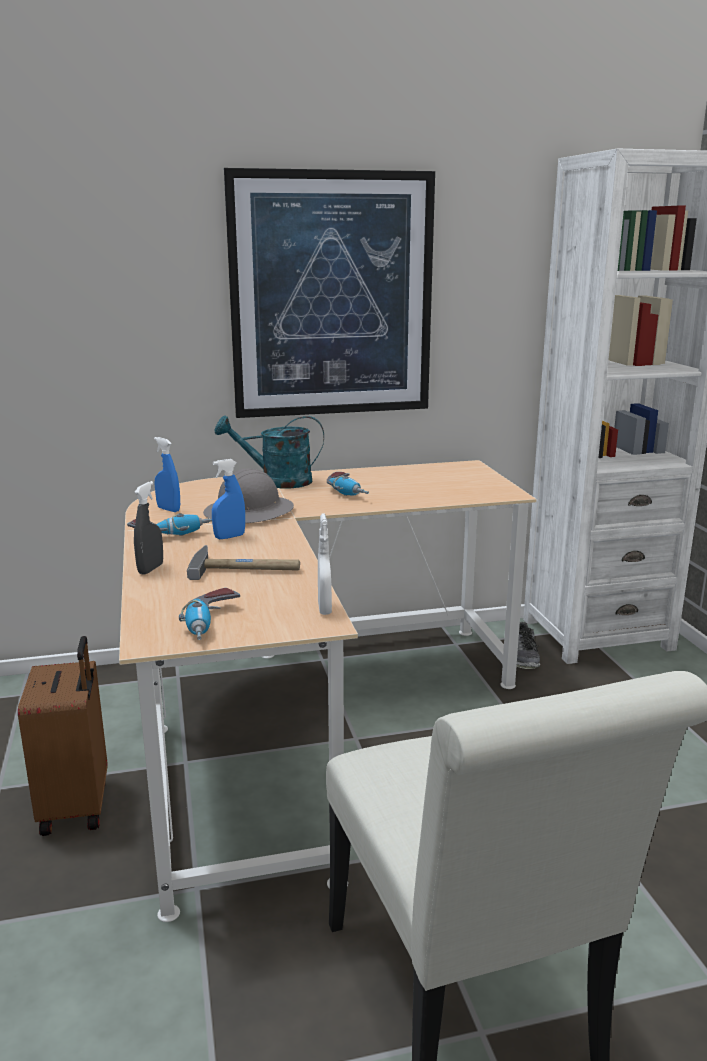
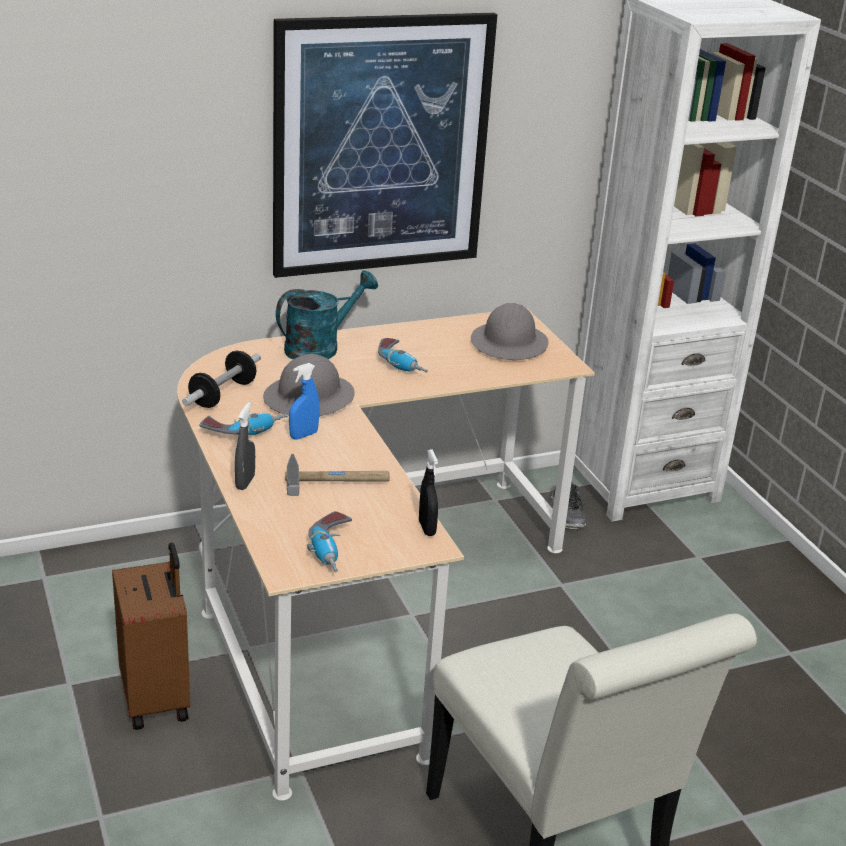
camera: 10 degrees left, 10 degrees up
blue spray bottle [154,437,180,512] -> dumbbell [182,350,261,408]
turquoise watering can [215,416,324,488] -> turquoise watering can turned 150 degrees clockwise [276,270,378,359]
white spray bottle [318,513,332,615] -> black spray bottle [419,449,438,536]
none -> grey hard hat [471,303,549,360]

